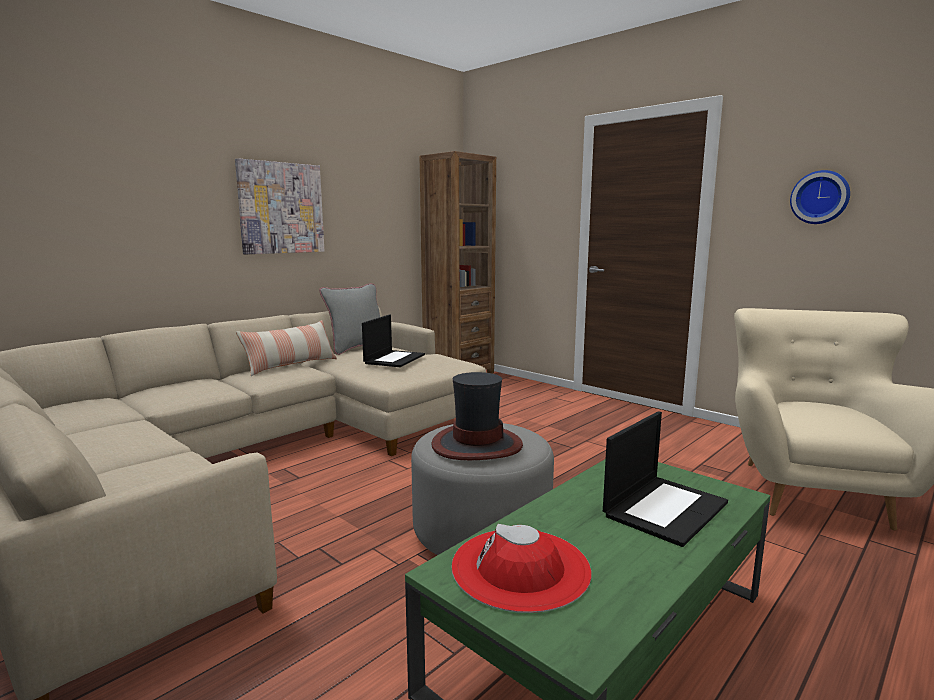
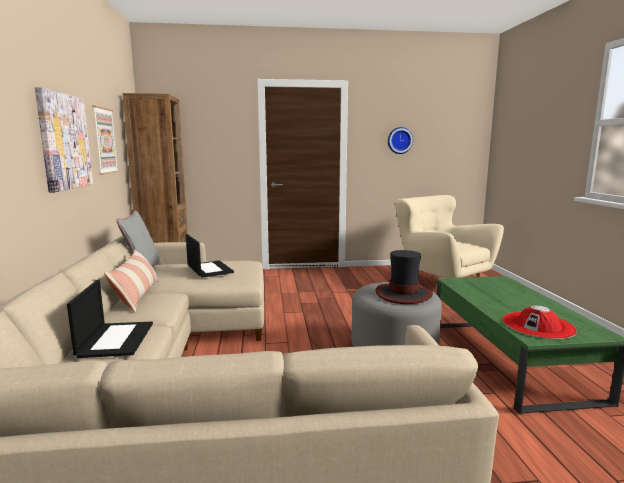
camera: 50 degrees left, 0 degrees up
laptop [603,411,728,547] -> laptop moved to [67,280,153,358]
none -> picture [92,106,119,175]

